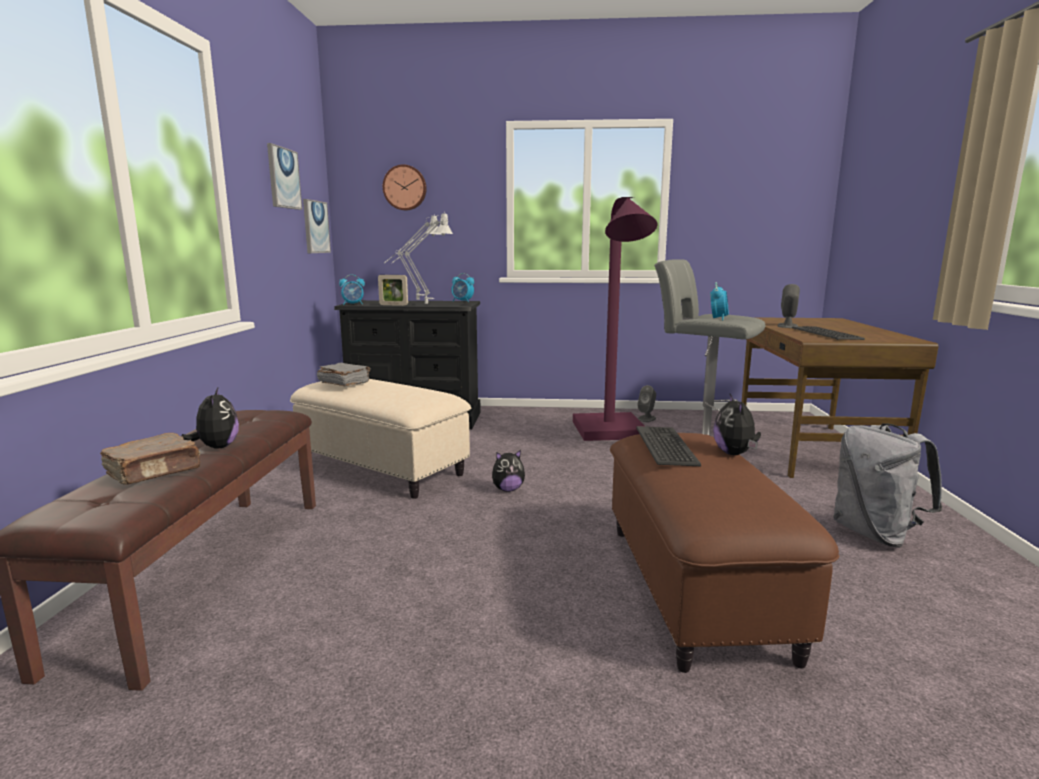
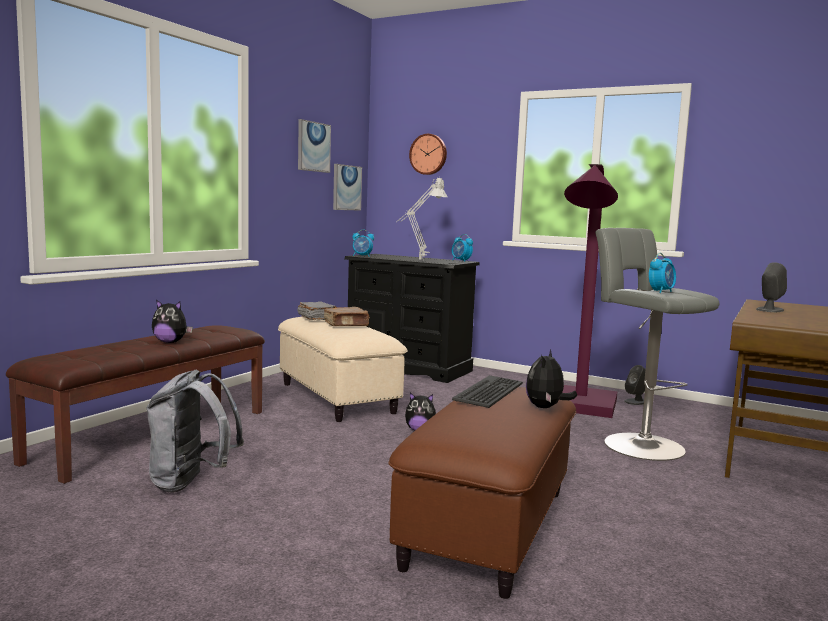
camera: 25 degrees right, 5 degrees down
brown book [100,433,201,485] -> brown book moved to [324,307,370,326]
plush toy [182,388,239,449] -> plush toy turned 90 degrees clockwise [152,300,193,343]
picture frame [378,275,408,306] -> none
keyboard [792,326,865,340] -> none
grey backpack [833,423,942,547] -> grey backpack moved to [146,370,244,493]

